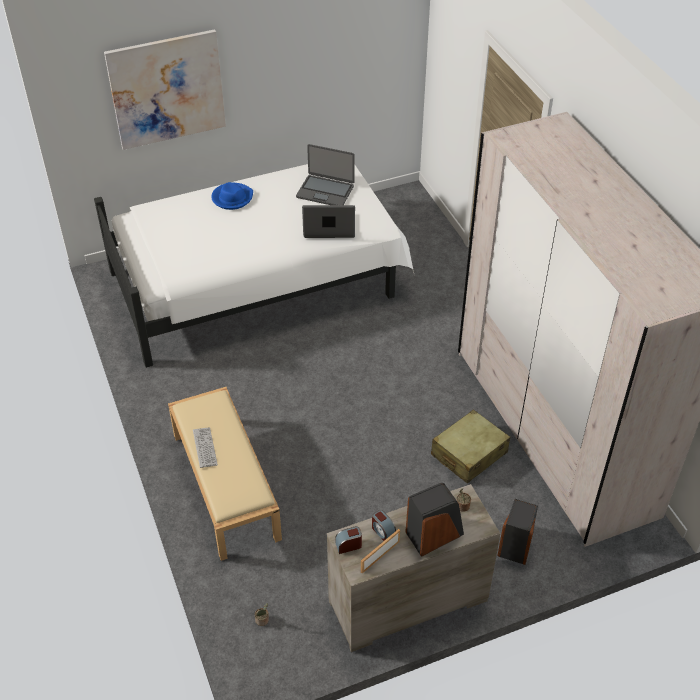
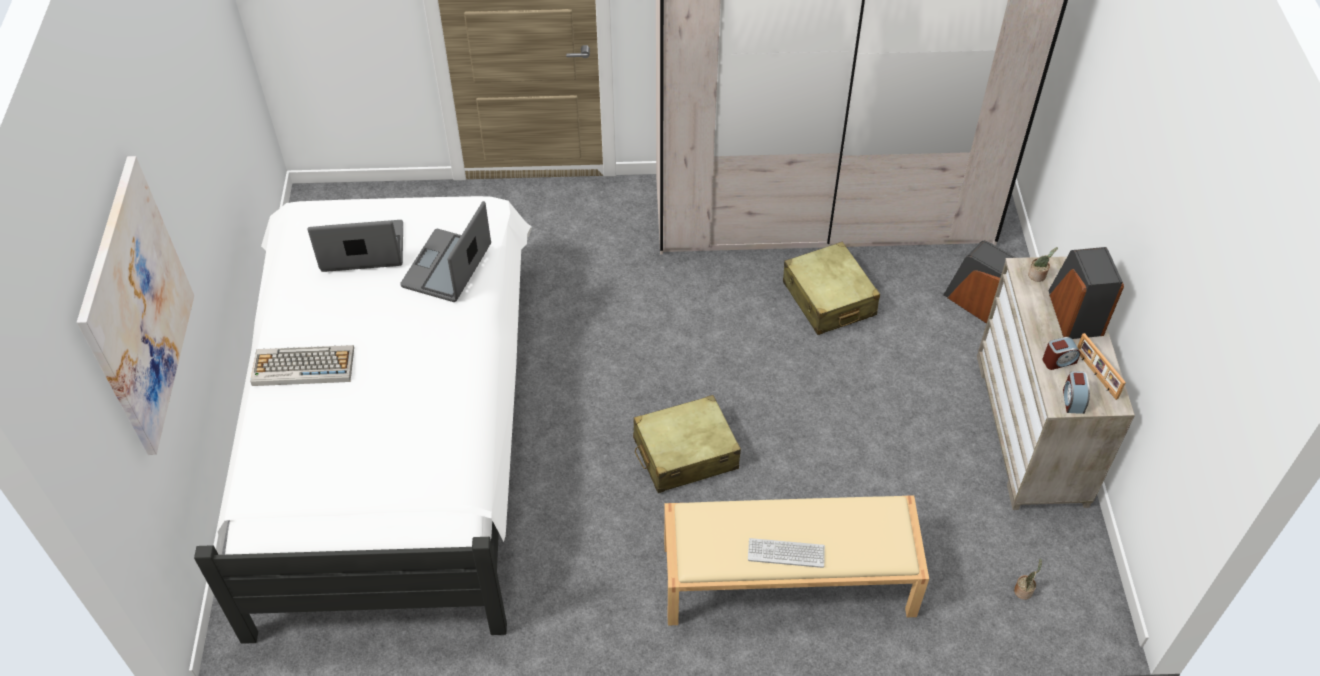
camera: 70 degrees left, 5 degrees up
blue hat [211,182,253,210] -> keyboard [250,345,354,386]
laptop [296,144,355,205] -> laptop turned 135 degrees counterclockwise [307,220,403,272]
none -> beige suitcase [633,395,741,493]

